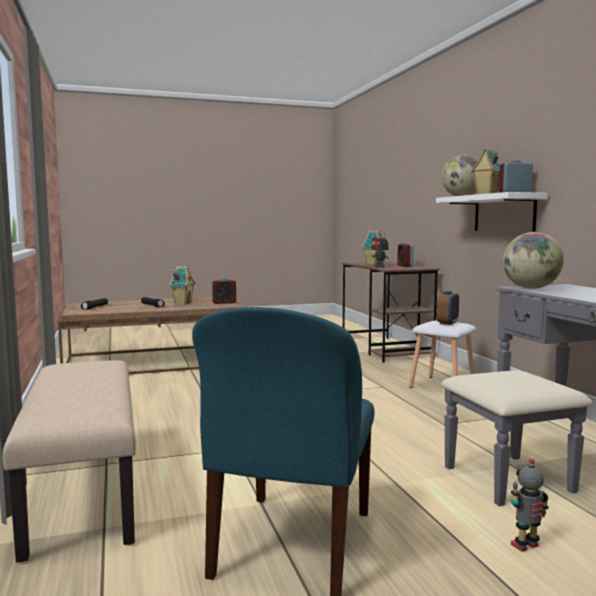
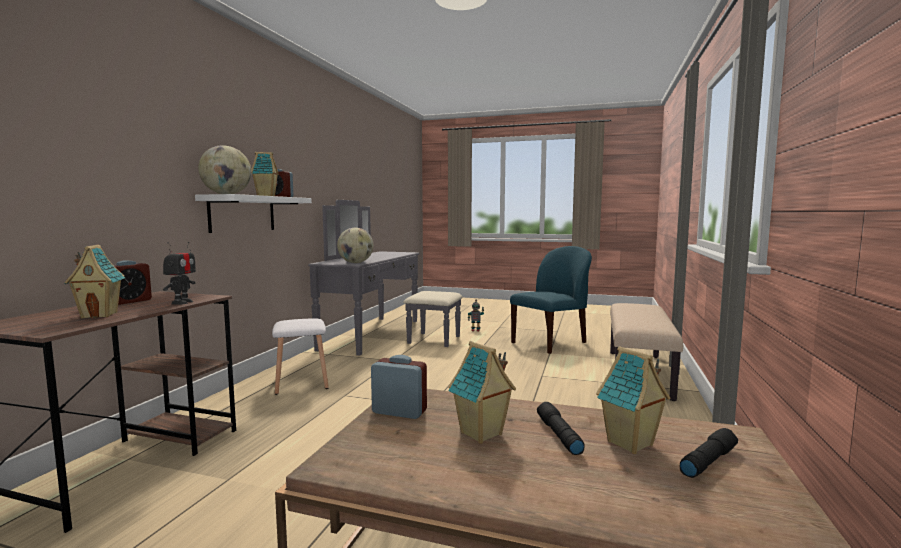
camera: 145 degrees left, 0 degrees up
alarm clock [437,291,459,325] -> none
none -> toy house [596,346,670,454]

